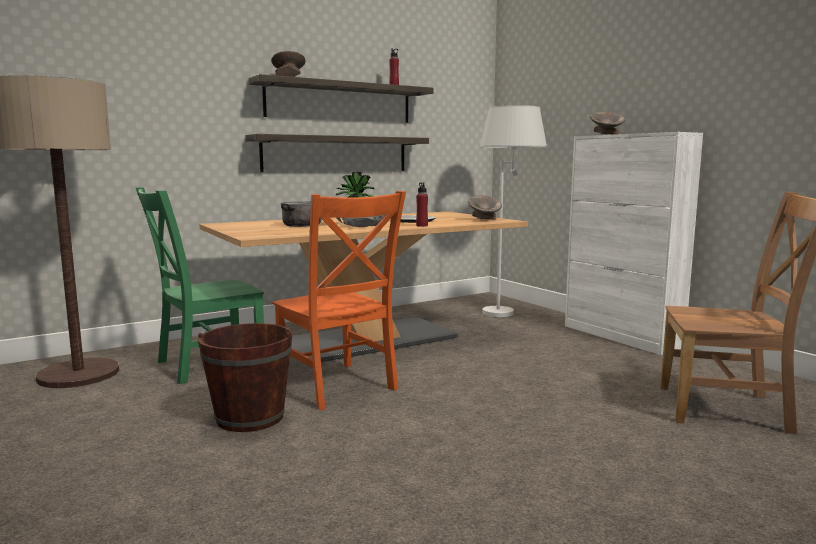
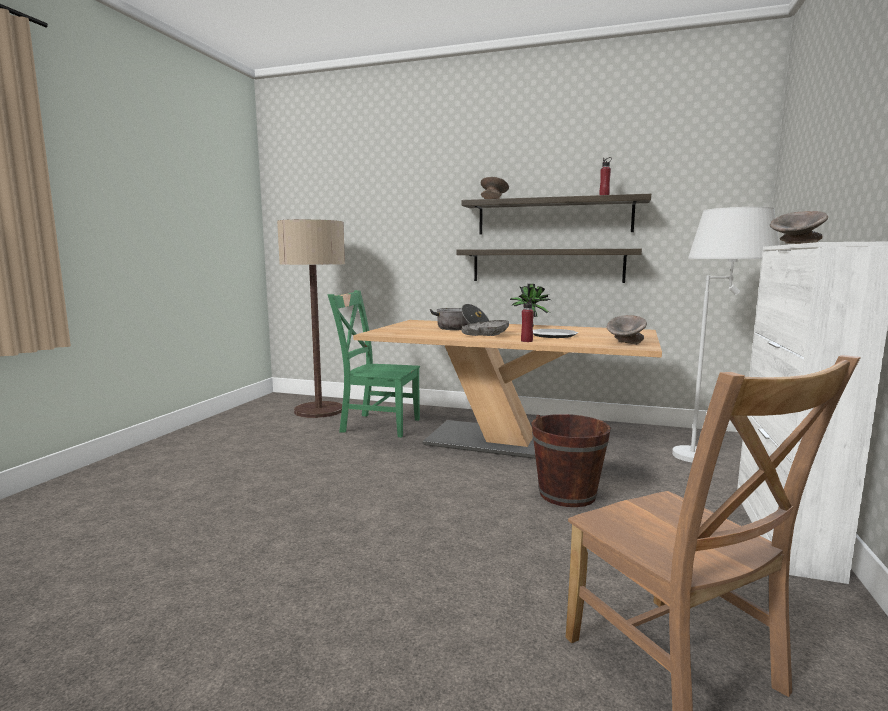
camera: 50 degrees right, 0 degrees up
brown bucket [198,323,292,432] -> brown bucket moved to [531,414,611,507]
orange chair [272,191,406,410] -> none

